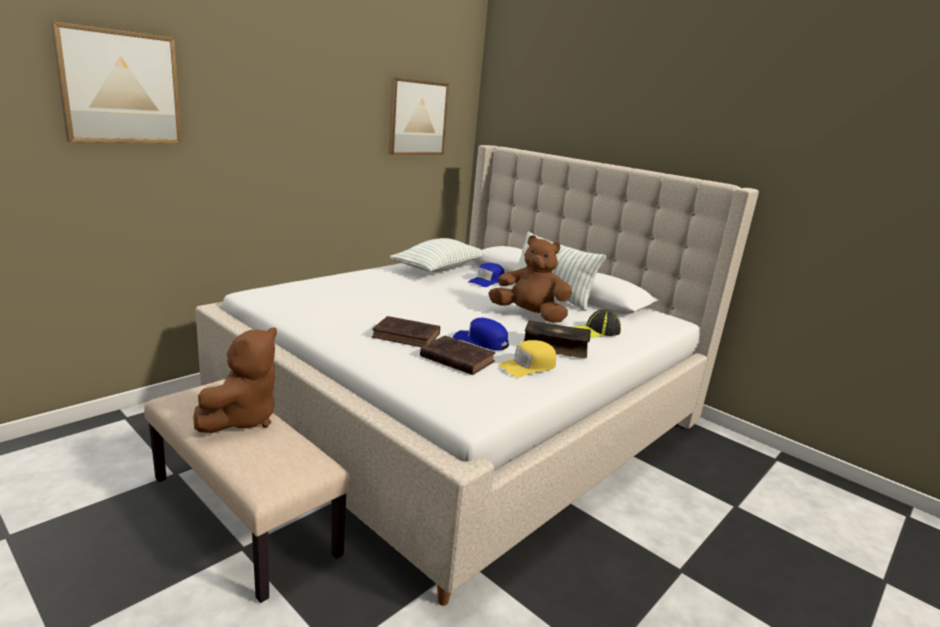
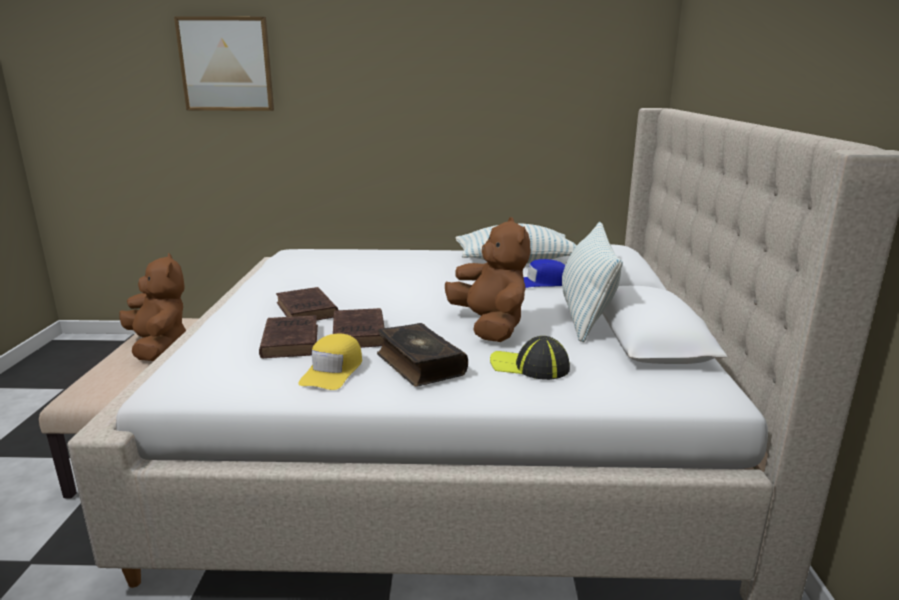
camera: 50 degrees right, 0 degrees up
brown plush toy [193,327,277,433] -> brown plush toy turned 105 degrees counterclockwise [119,253,186,361]
picture [388,77,449,155] -> none
blue cap [453,318,509,350] -> brown book [333,308,385,348]
yellow cap [498,340,556,377] -> yellow cap turned 90 degrees counterclockwise [299,333,362,390]

